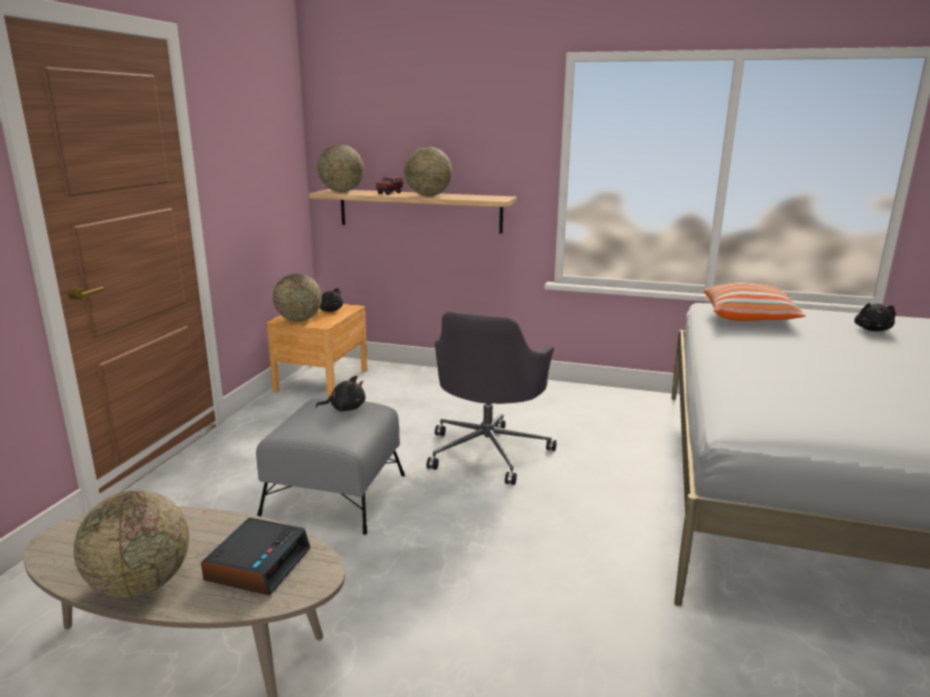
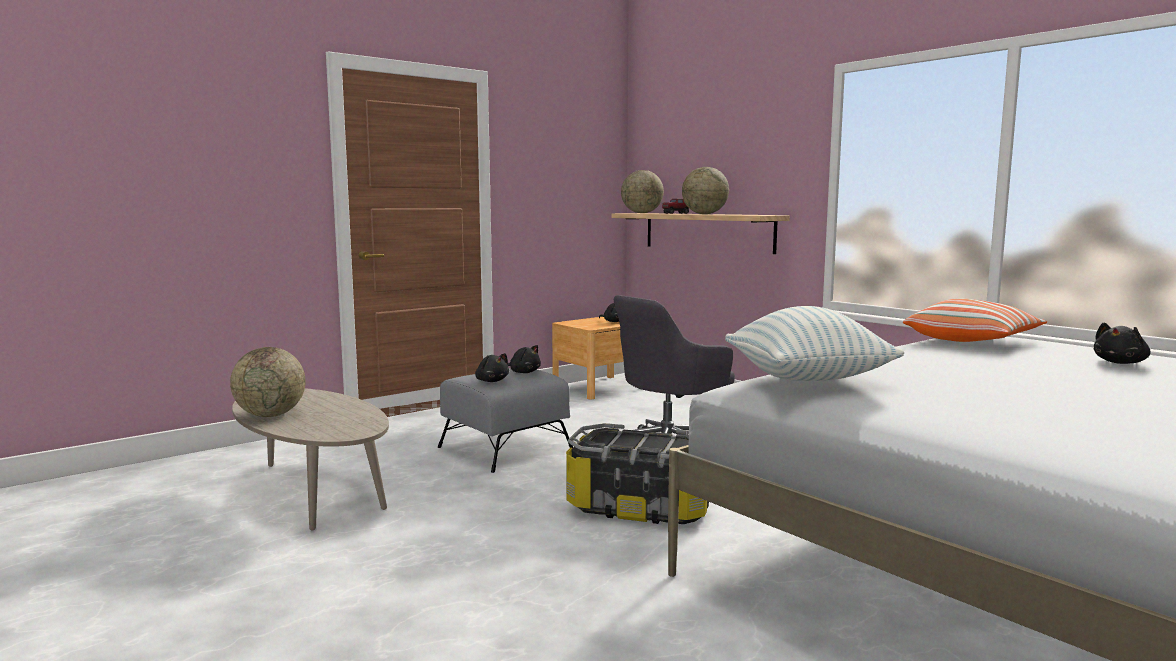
camera: 35 degrees right, 10 degrees down
alarm clock [201,518,310,596] -> none
globe [273,273,322,321] -> none
none -> black plush toy [475,353,509,382]
none -> storage box [566,423,709,524]
none -> pillow [725,306,904,381]

